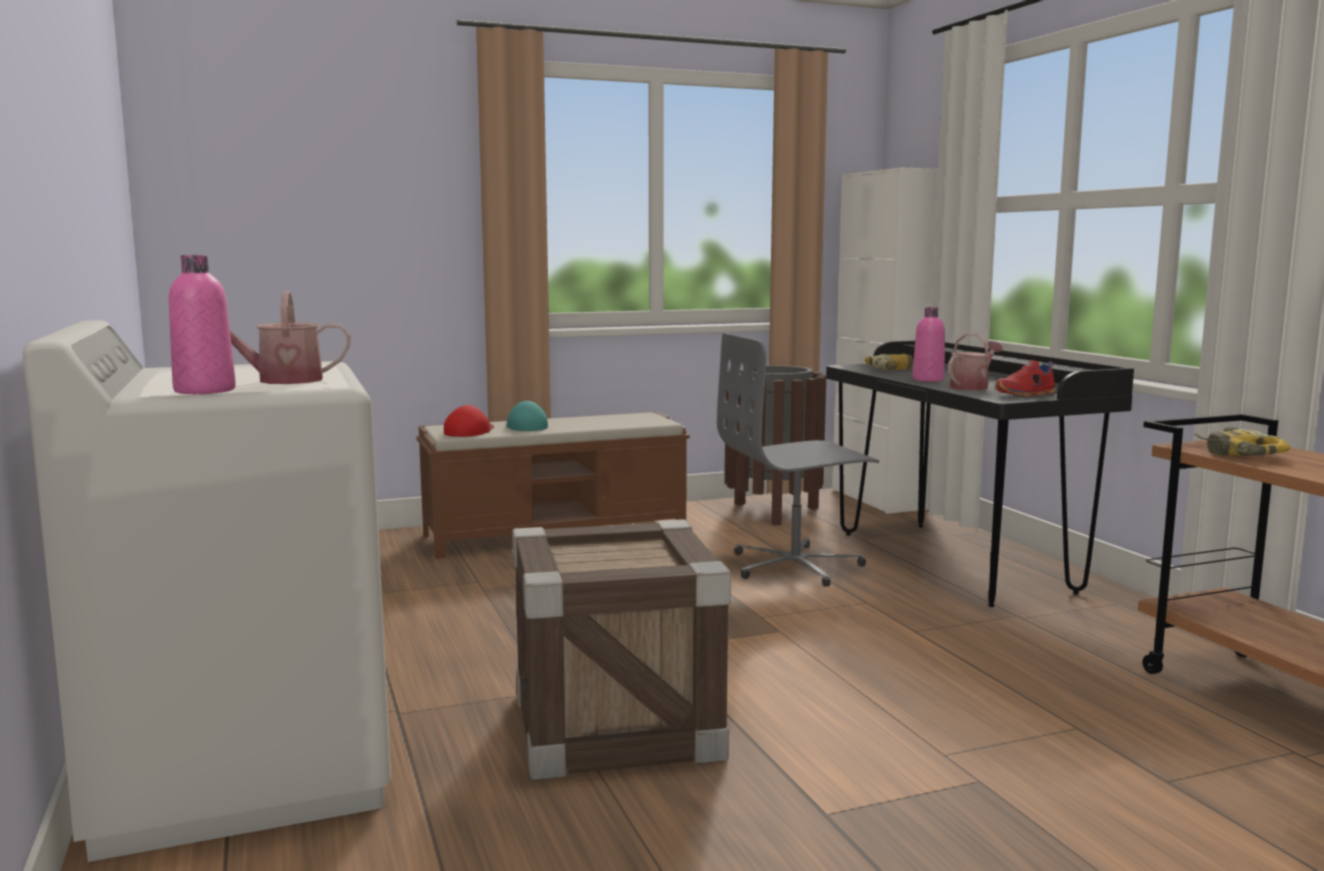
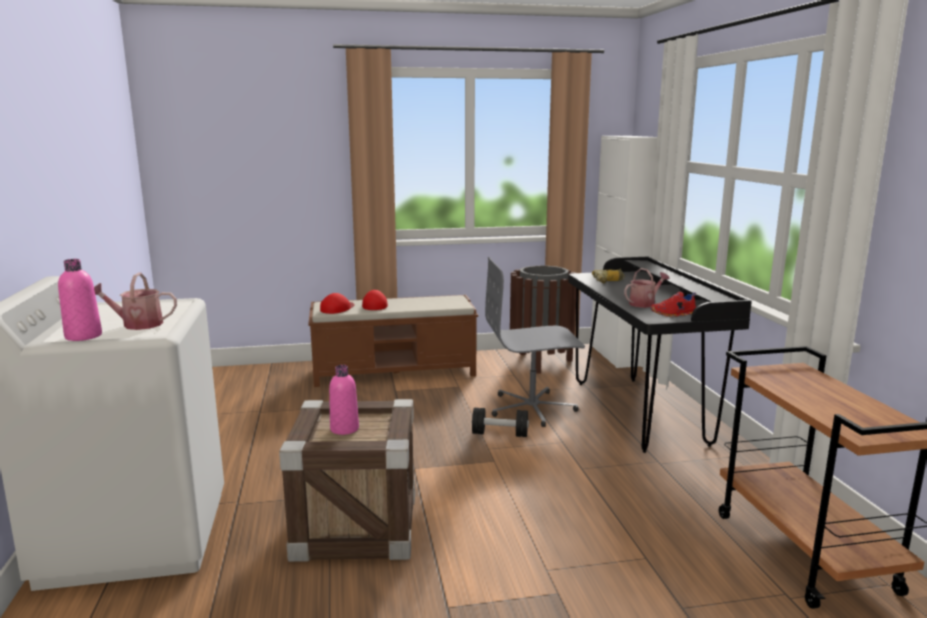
camera: 10 degrees right, 5 degrees up
turquoise cap [507,401,548,431] -> red cap [362,290,388,310]
pink bottle [912,307,945,381] -> pink bottle moved to [329,365,359,435]
power drill [1194,427,1290,456] -> none
none -> black dumbbell [472,408,529,437]

